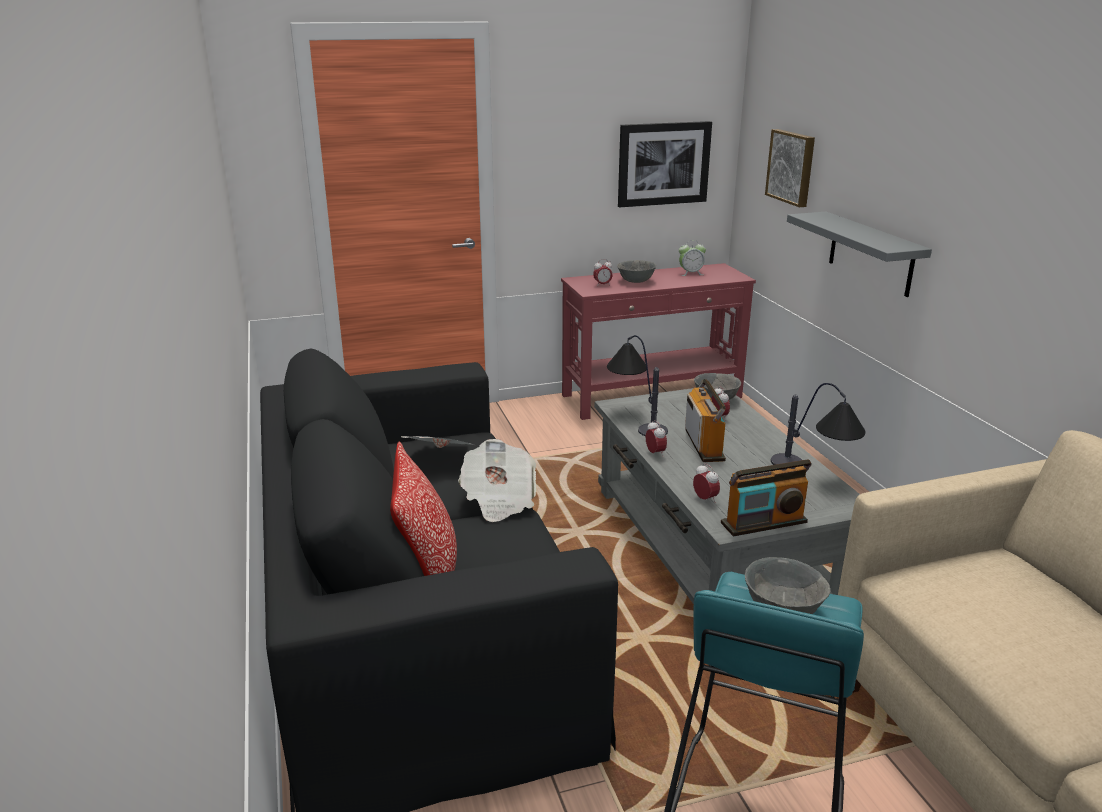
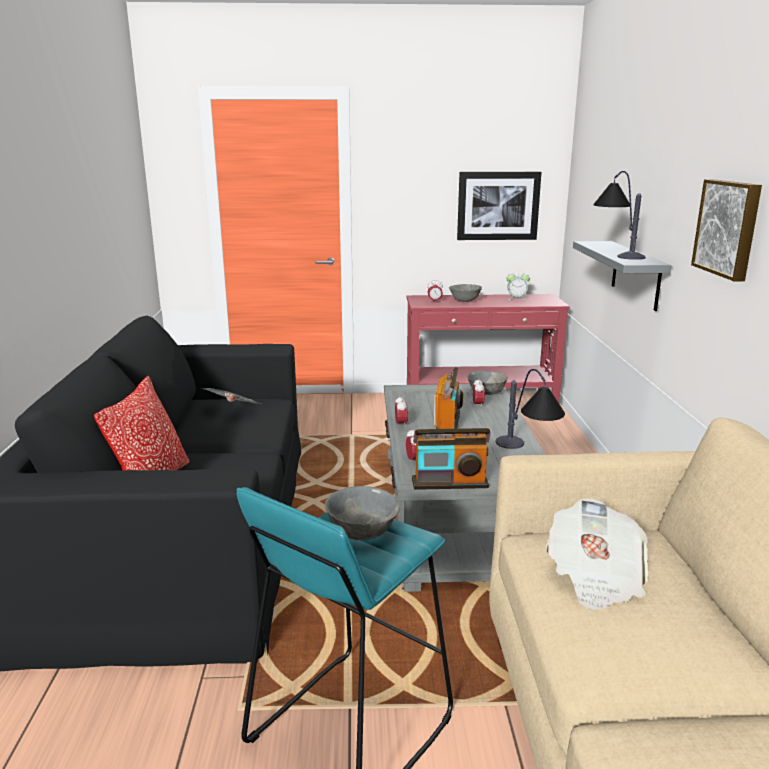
camera: 15 degrees right, 5 degrees down
newspaper [458,439,536,522] -> newspaper moved to [546,498,648,610]
table lamp [607,335,668,436] -> table lamp moved to [593,171,646,260]
picture [765,129,815,207] -> picture moved to [691,179,762,281]

